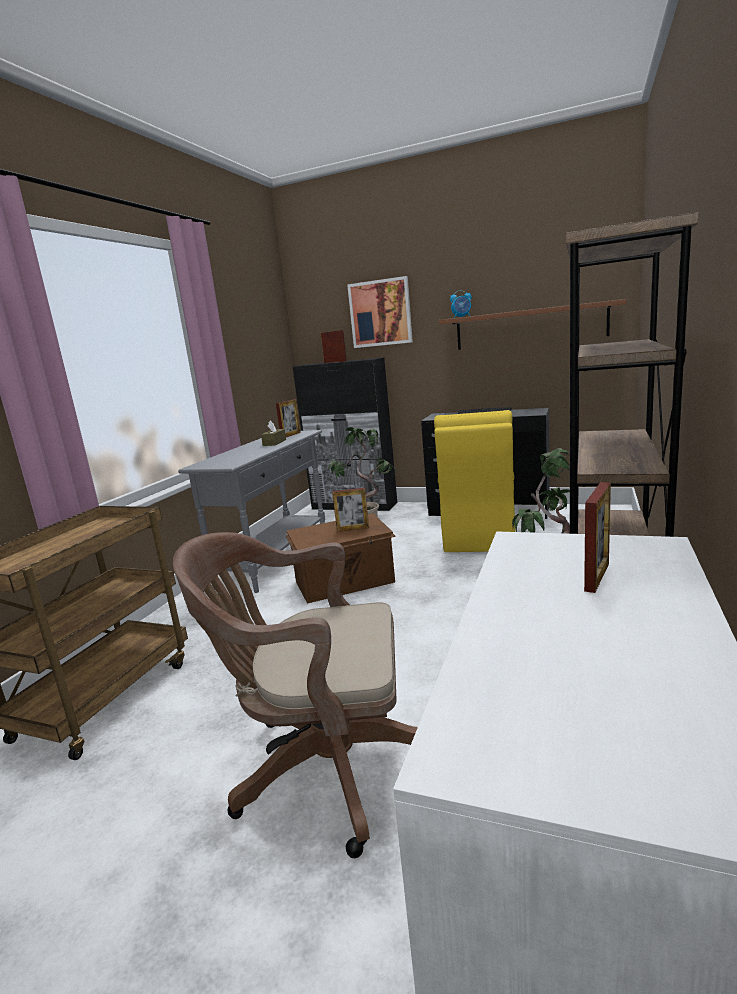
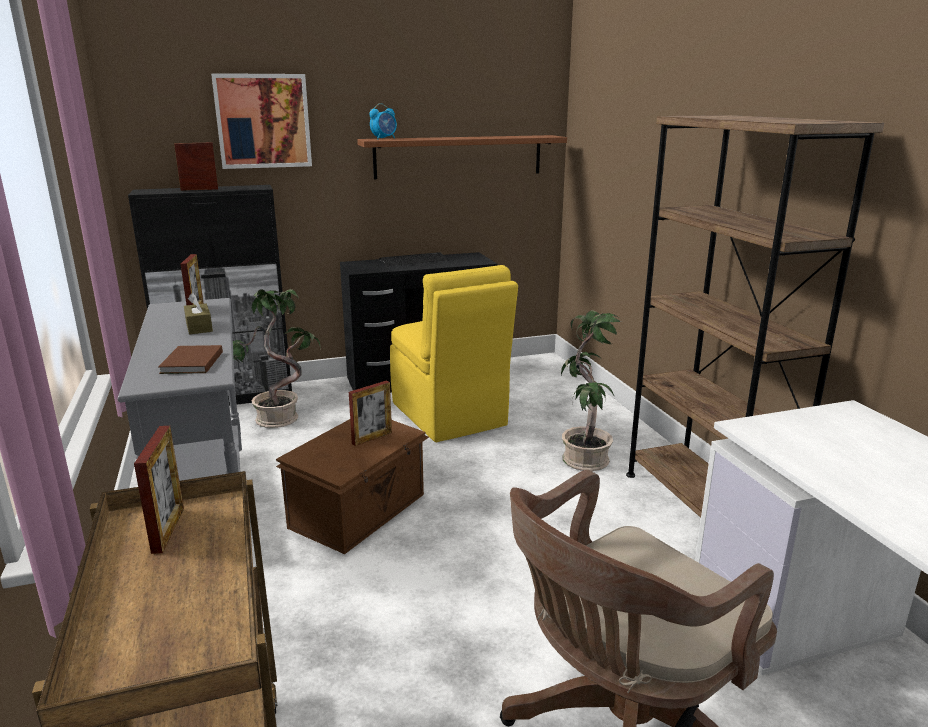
camera: 40 degrees left, 5 degrees up
picture frame [584,482,611,593] -> picture frame moved to [134,426,184,554]
none -> brown book [158,345,223,374]

